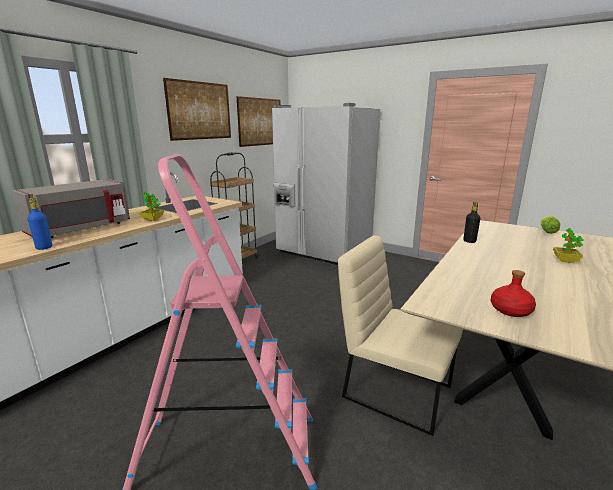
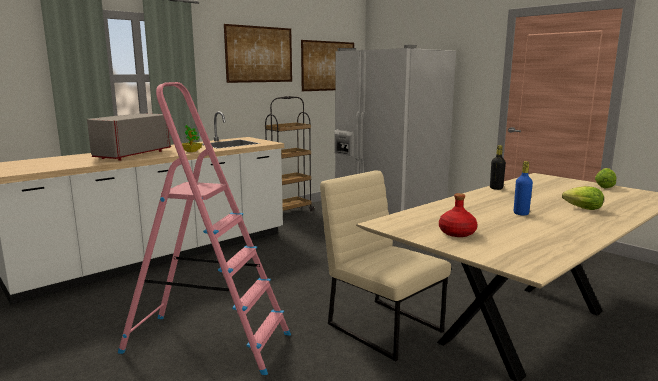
camera: 15 degrees right, 5 degrees down
grey microwave [12,179,130,238] -> grey microwave turned 150 degrees clockwise [87,113,171,161]
blue bottle [27,198,52,250] -> blue bottle moved to [514,161,533,215]
potted plant [553,228,584,263] -> lettuce [562,186,604,210]

